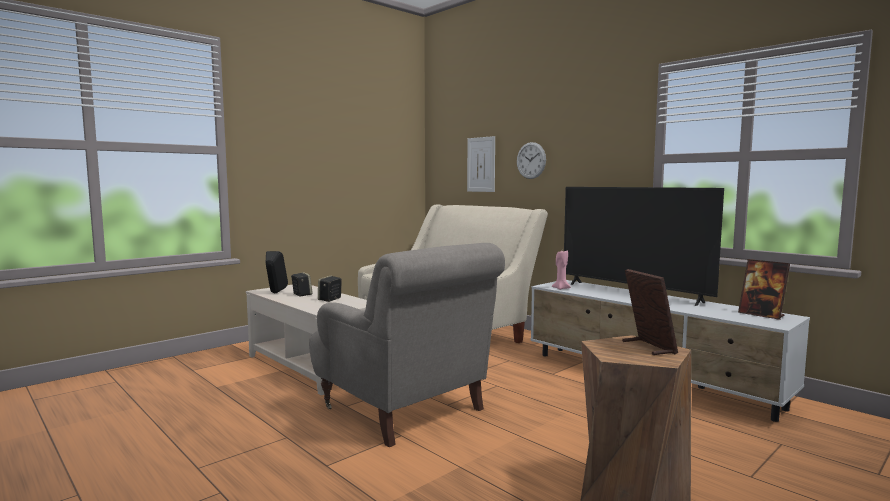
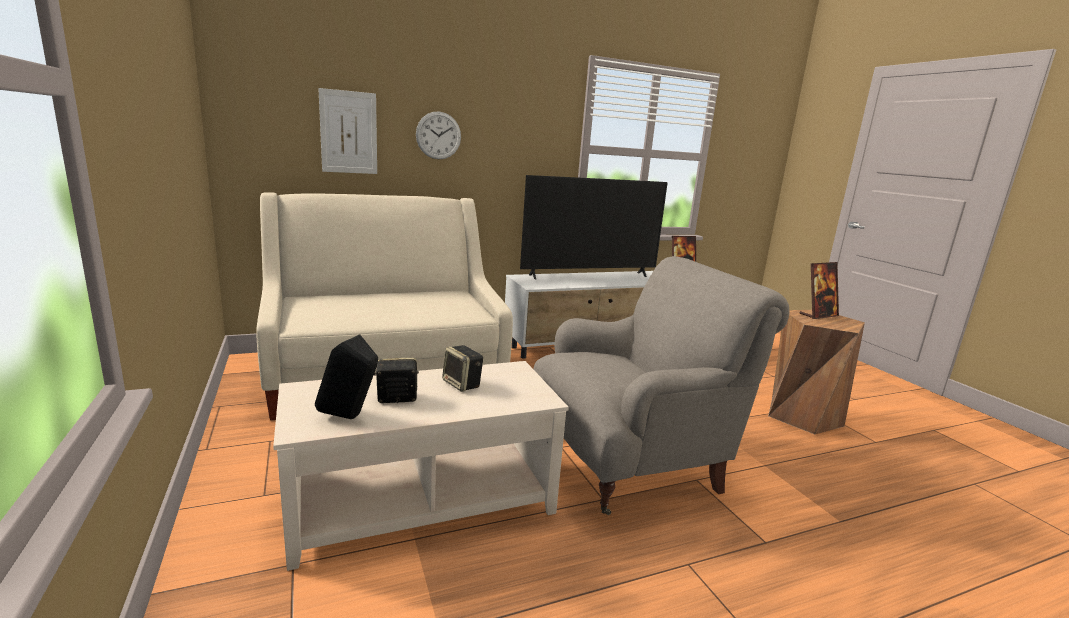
camera: 70 degrees left, 10 degrees up
pink candle [552,250,571,290] -> none
picture frame [622,269,678,355] -> picture frame turned 150 degrees clockwise [799,262,839,319]

